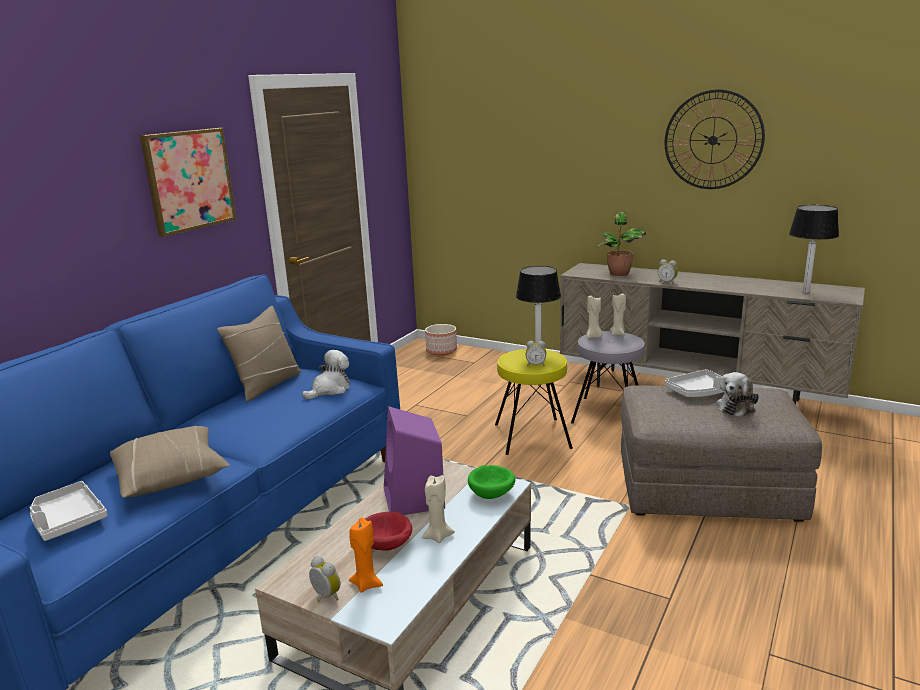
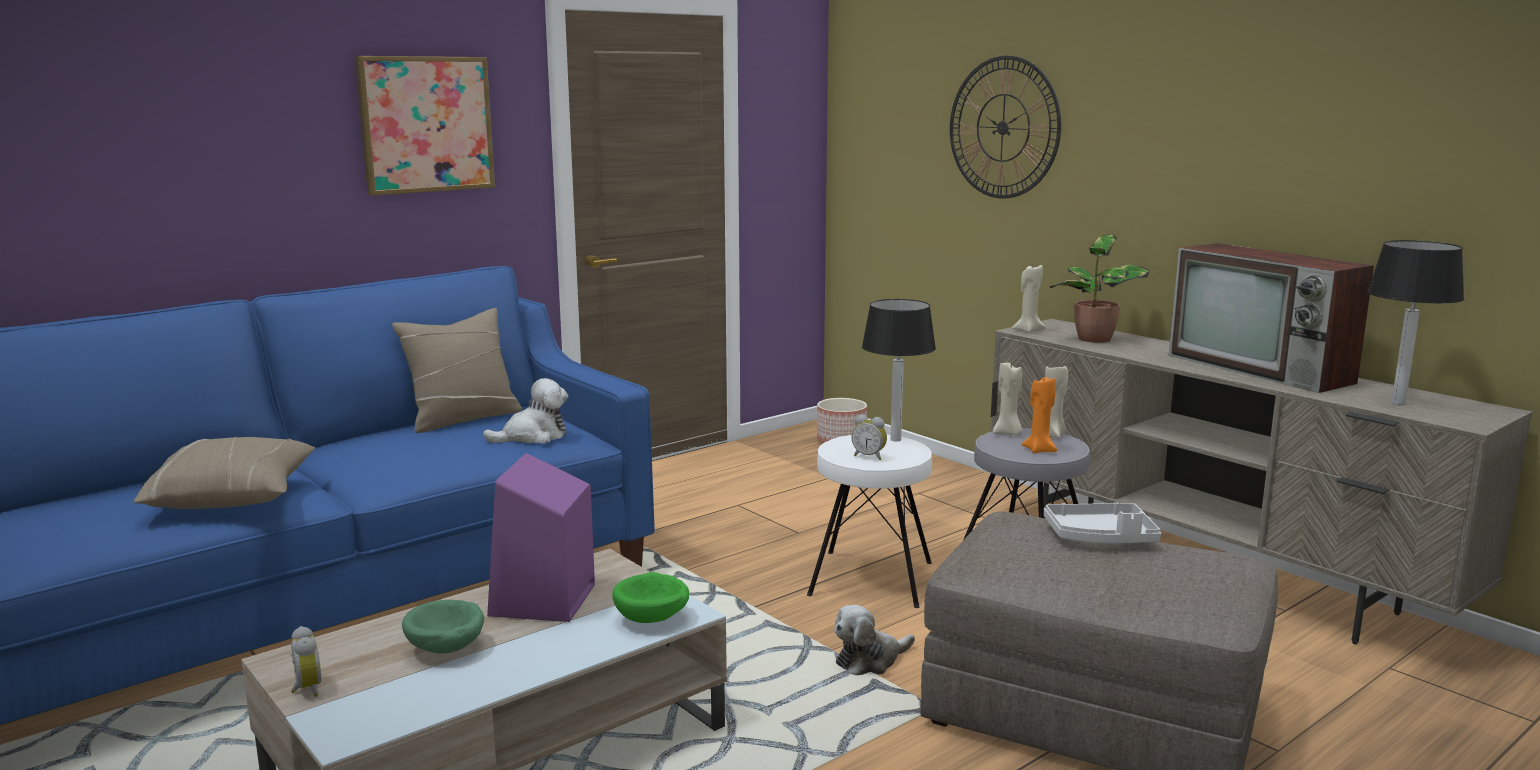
camera: 20 degrees right, 5 degrees down
grey tray [29,481,108,541] -> none
orange candle [349,518,383,593] -> orange candle moved to [1021,377,1057,453]
red bowl [365,511,412,551] -> green bowl [402,600,484,653]
beige candle [422,475,455,543] -> beige candle moved to [1012,263,1046,333]
yellow stool [495,349,573,455] -> white stool [807,435,932,608]
alarm clock [658,259,678,284] -> none
wall clock [665,89,765,189] -> wall clock moved to [950,56,1061,199]
plush toy [716,372,759,417] -> plush toy moved to [834,605,915,675]
none -> television [1169,243,1374,393]

